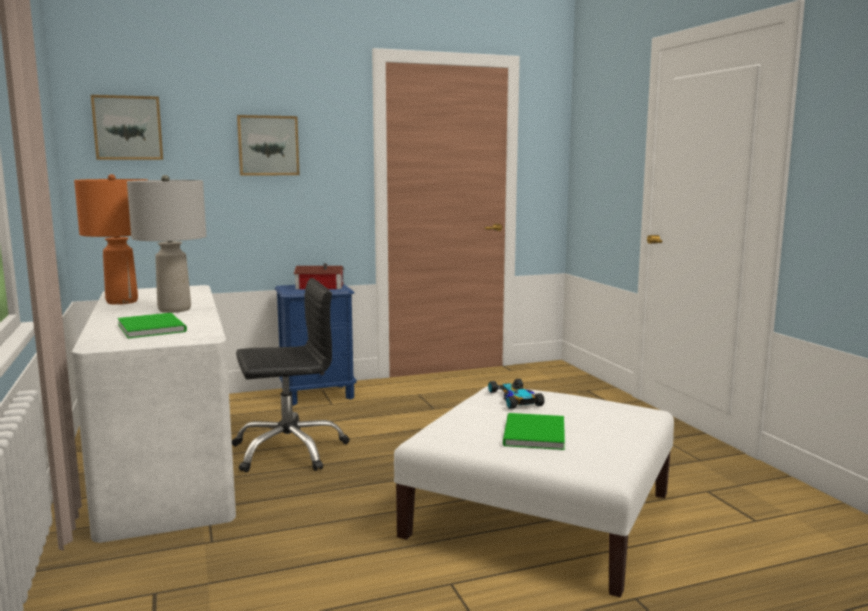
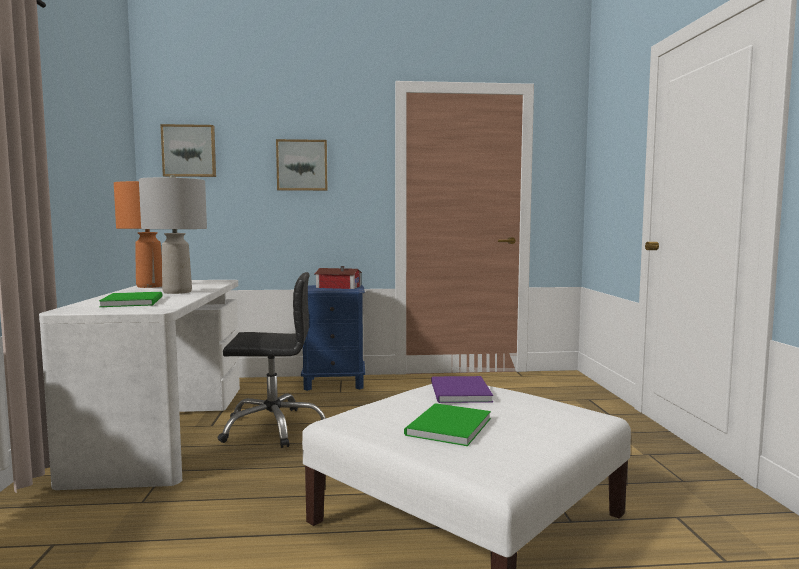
camera: 15 degrees right, 5 degrees down
toy car [488,379,545,409] -> purple book [431,376,493,403]

